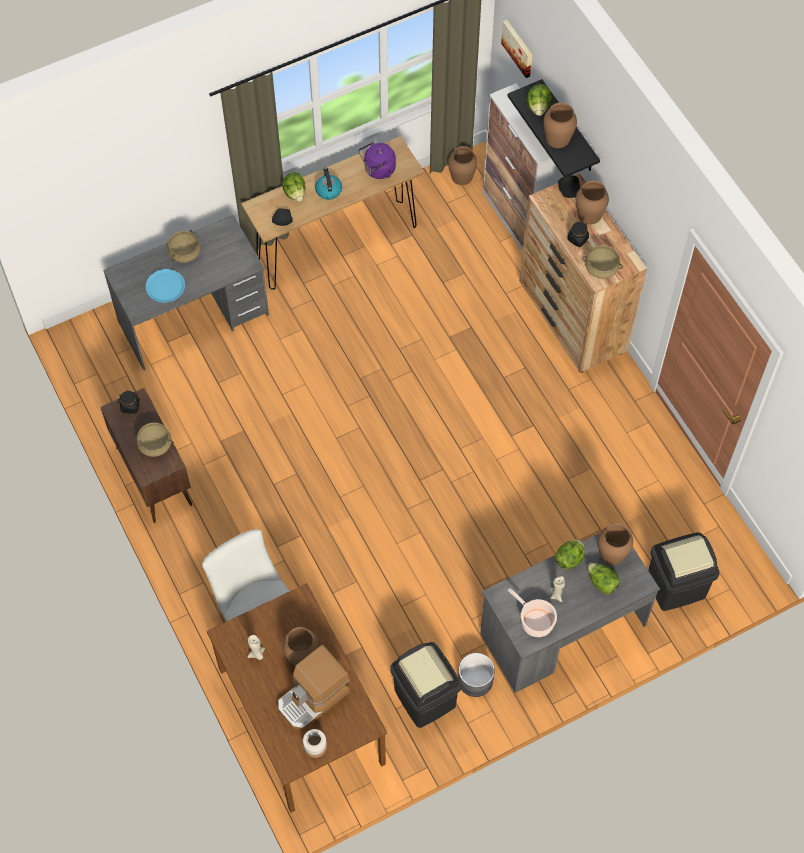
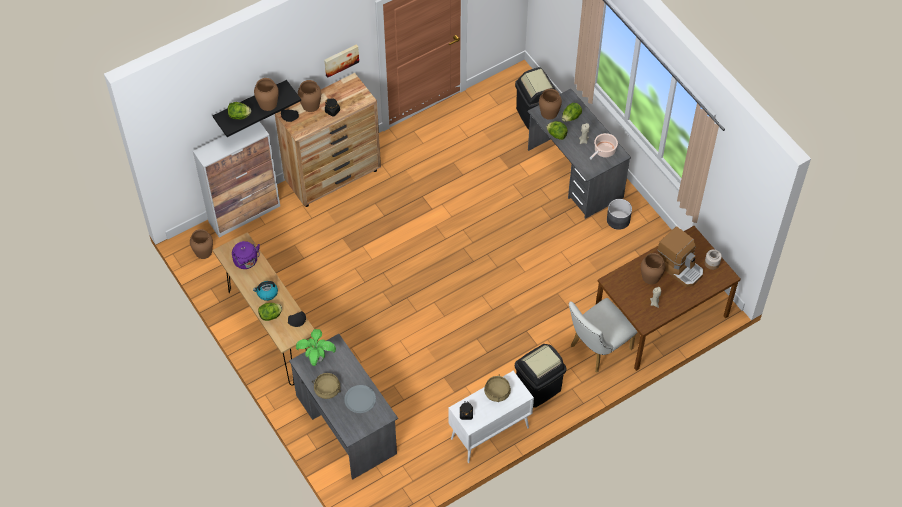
camera: 95 degrees left, 5 degrees down
brown cabinet [101,388,192,523] -> white cabinet [449,371,534,463]
blue plate [146,269,185,302] -> grey plate [344,385,376,413]
black trash can [390,642,462,728] -> black trash can moved to [515,344,567,408]
picture [501,20,532,78] -> picture moved to [324,44,359,78]
beige cooking pot [582,245,623,279] -> none
none -> potted plant [296,329,336,366]

